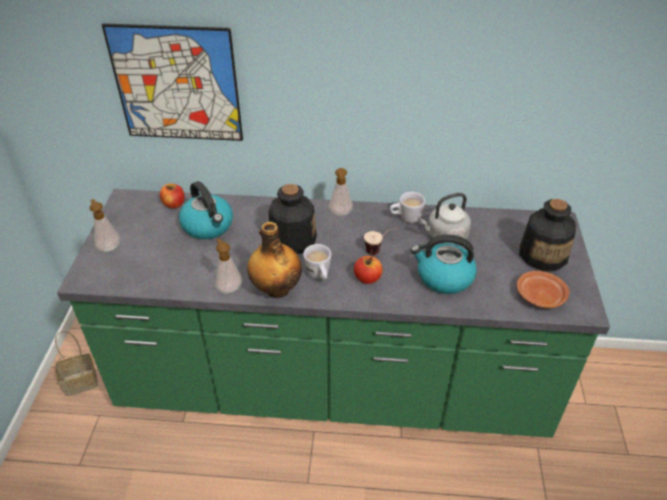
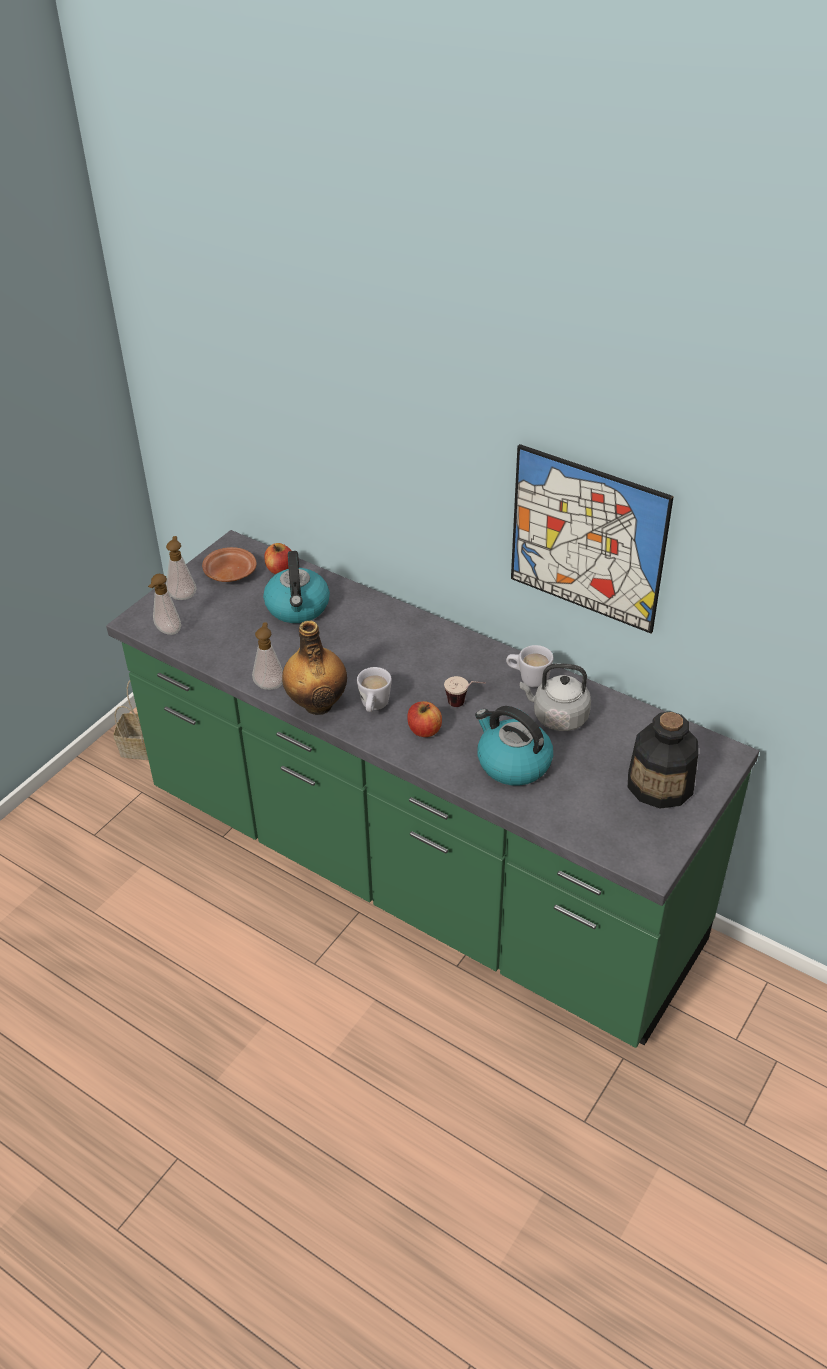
camera: 30 degrees right, 0 degrees up
picture [102,23,243,141] -> picture moved to [511,444,674,633]
bottle [269,184,317,254] -> none
soap dispenser [329,168,353,216] -> soap dispenser moved to [148,574,181,635]
brown plate [517,271,569,308] -> brown plate moved to [202,547,257,582]

